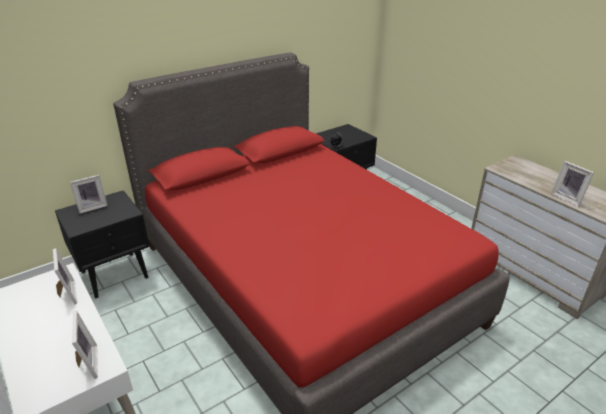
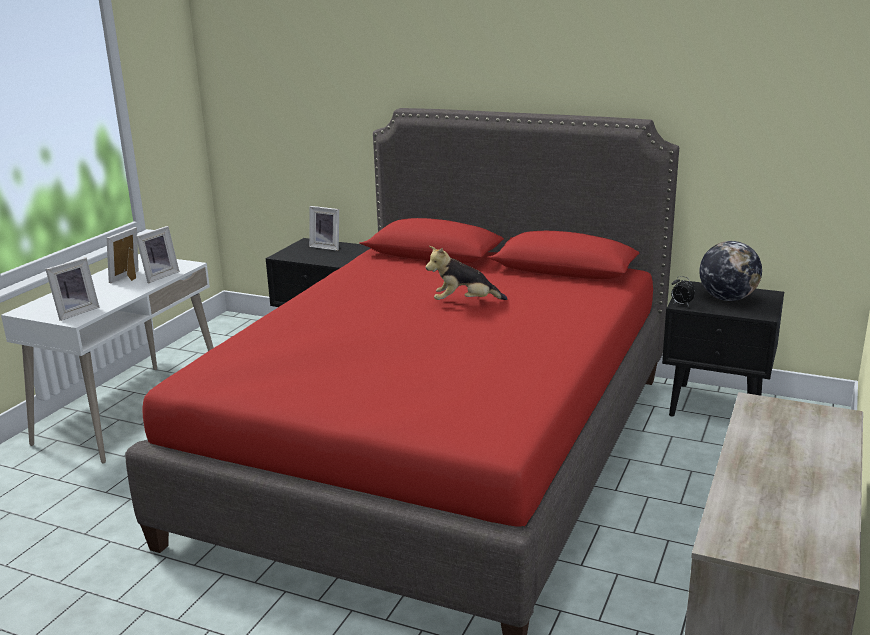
camera: 60 degrees right, 10 degrees down
picture frame [551,161,594,207] -> picture frame moved to [106,227,138,283]
none -> plush toy [426,246,508,300]
none -> globe [699,241,762,301]

